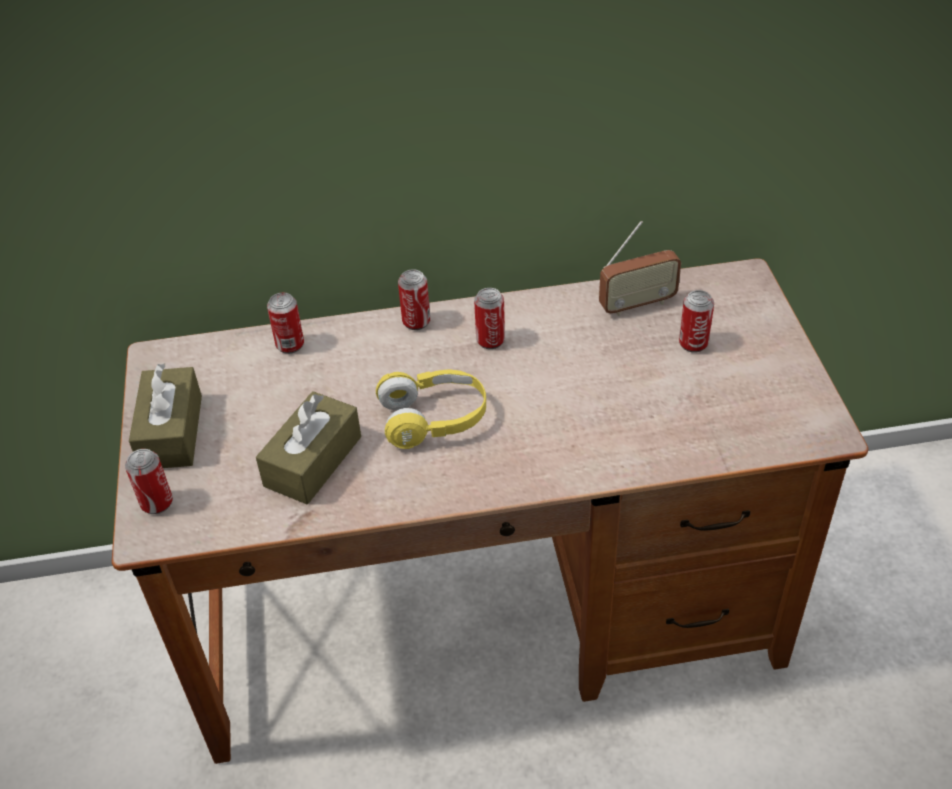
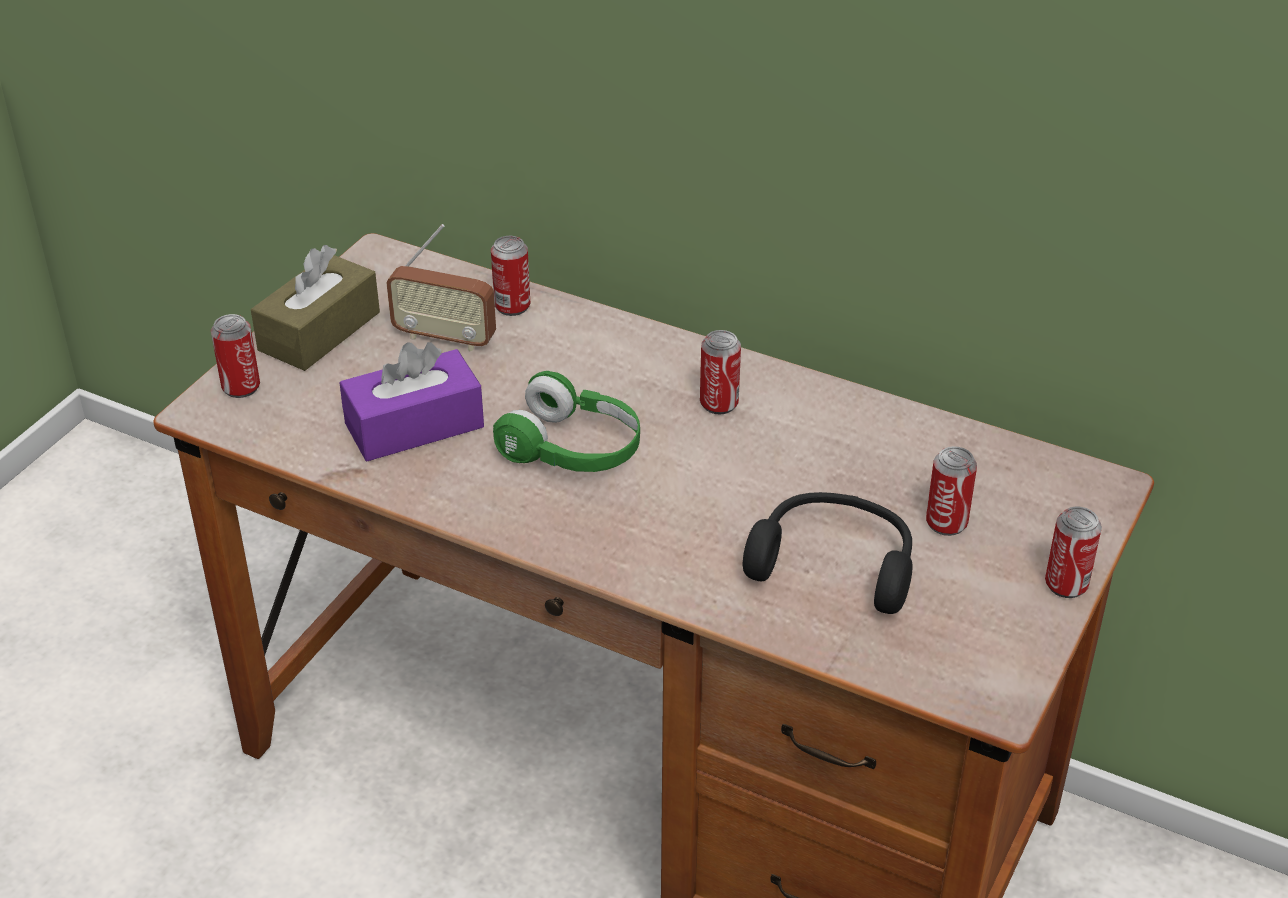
camera: 35 degrees right, 5 degrees down
brown tissue box [256,391,361,504] -> purple tissue box [339,342,484,461]
yellow headphones [376,369,486,449] -> green headphones [493,371,640,472]
can [398,269,430,330] -> can moved to [1045,507,1102,598]
radio [599,221,681,316] -> radio moved to [387,224,496,352]
none -> black headphones [743,492,913,614]

